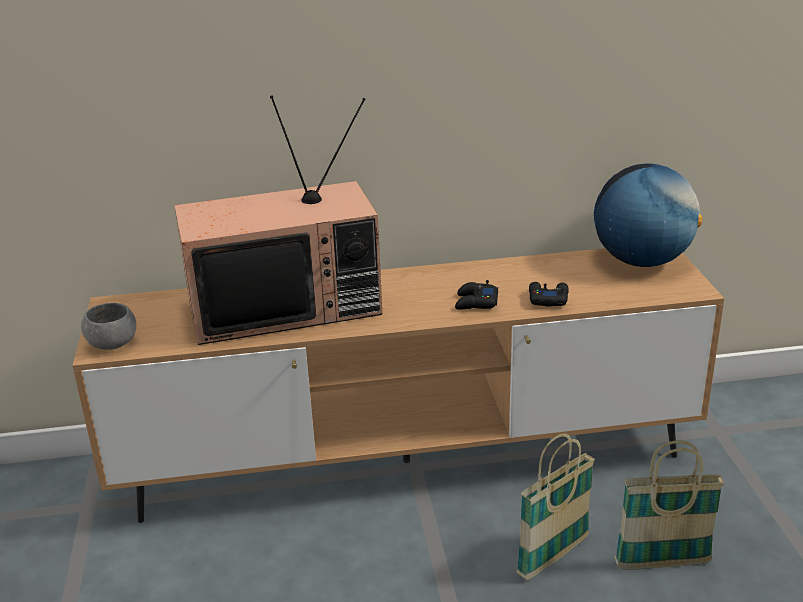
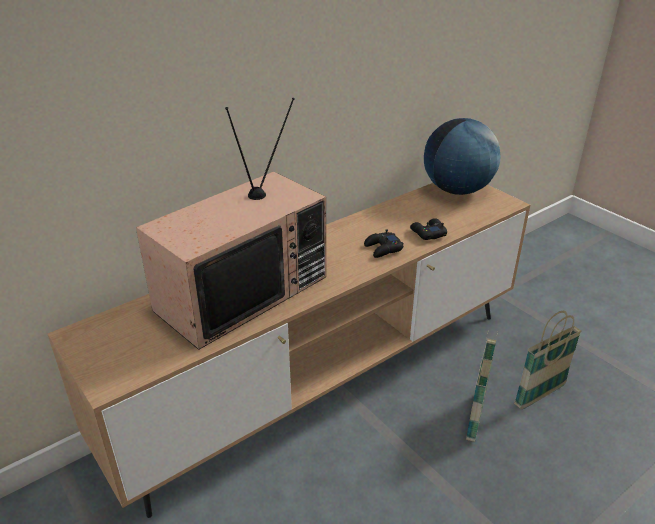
camera: 30 degrees left, 5 degrees up
grey bowl [81,303,136,350] -> none

